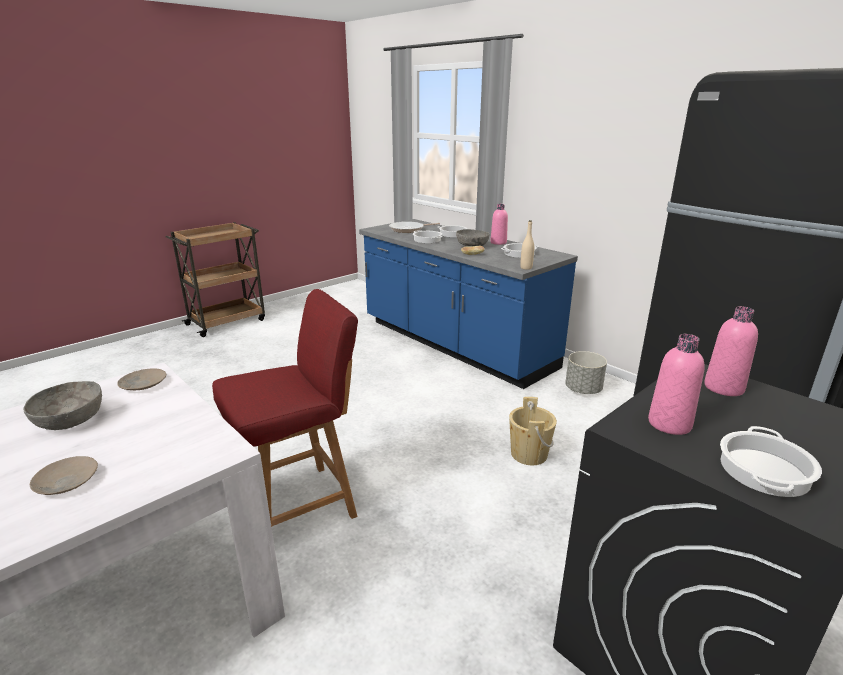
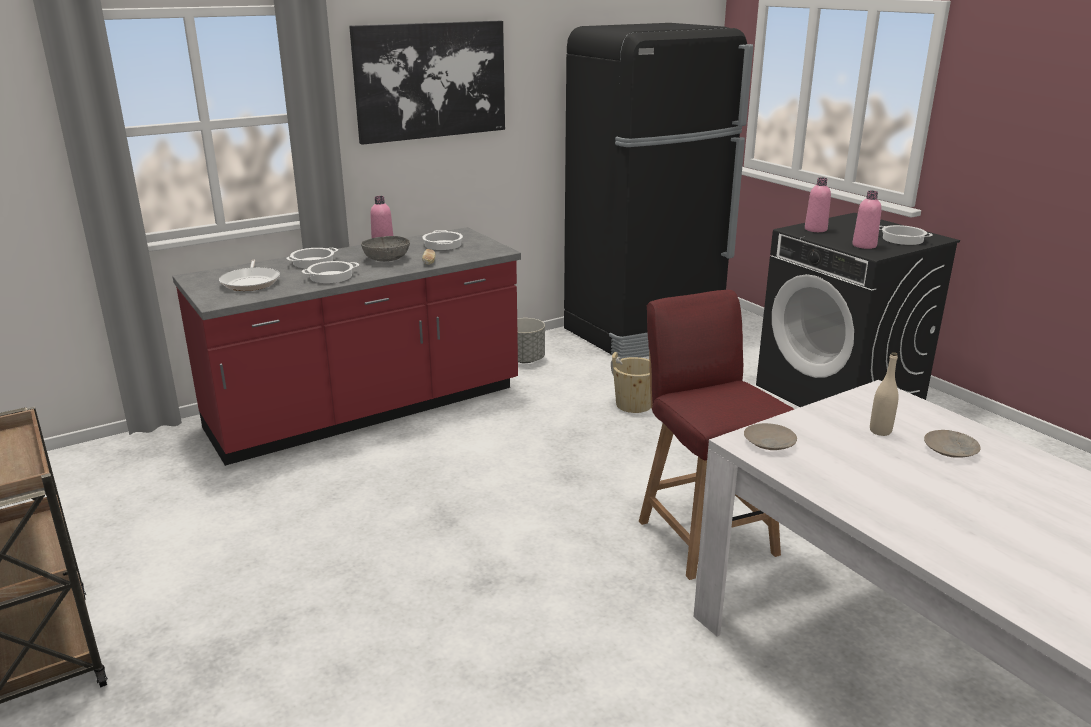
camera: 80 degrees left, 0 degrees up
grey bowl [23,381,102,430] -> none
blue counter [359,219,578,389] -> red counter [172,227,521,466]
beige bottle [520,220,534,270] -> beige bottle moved to [870,352,899,436]
none -> picture [349,21,505,145]

